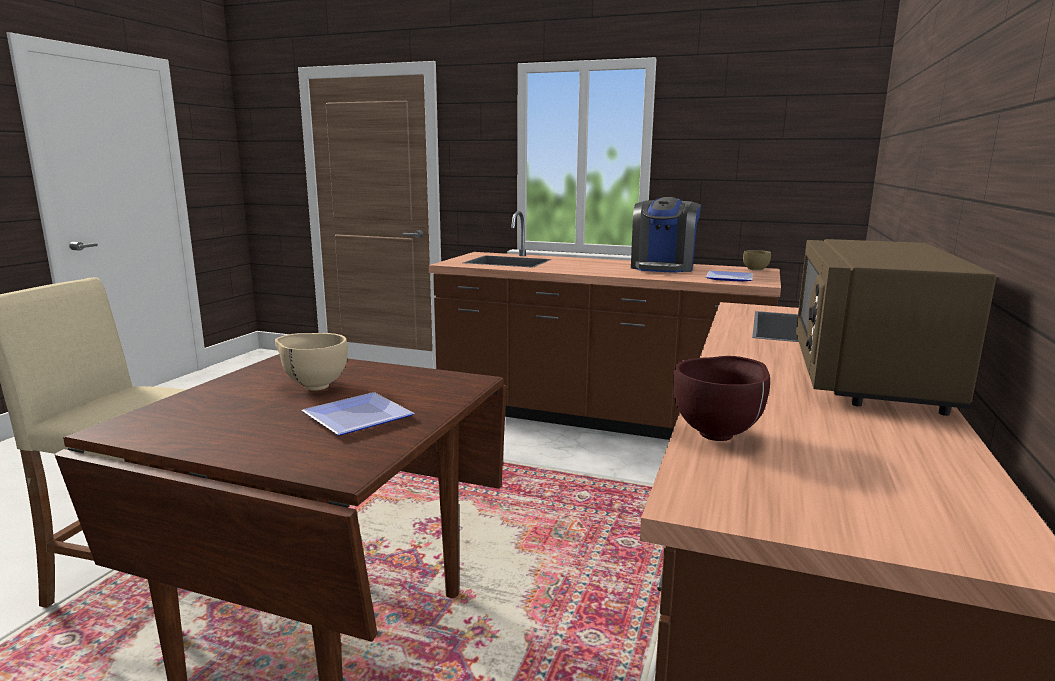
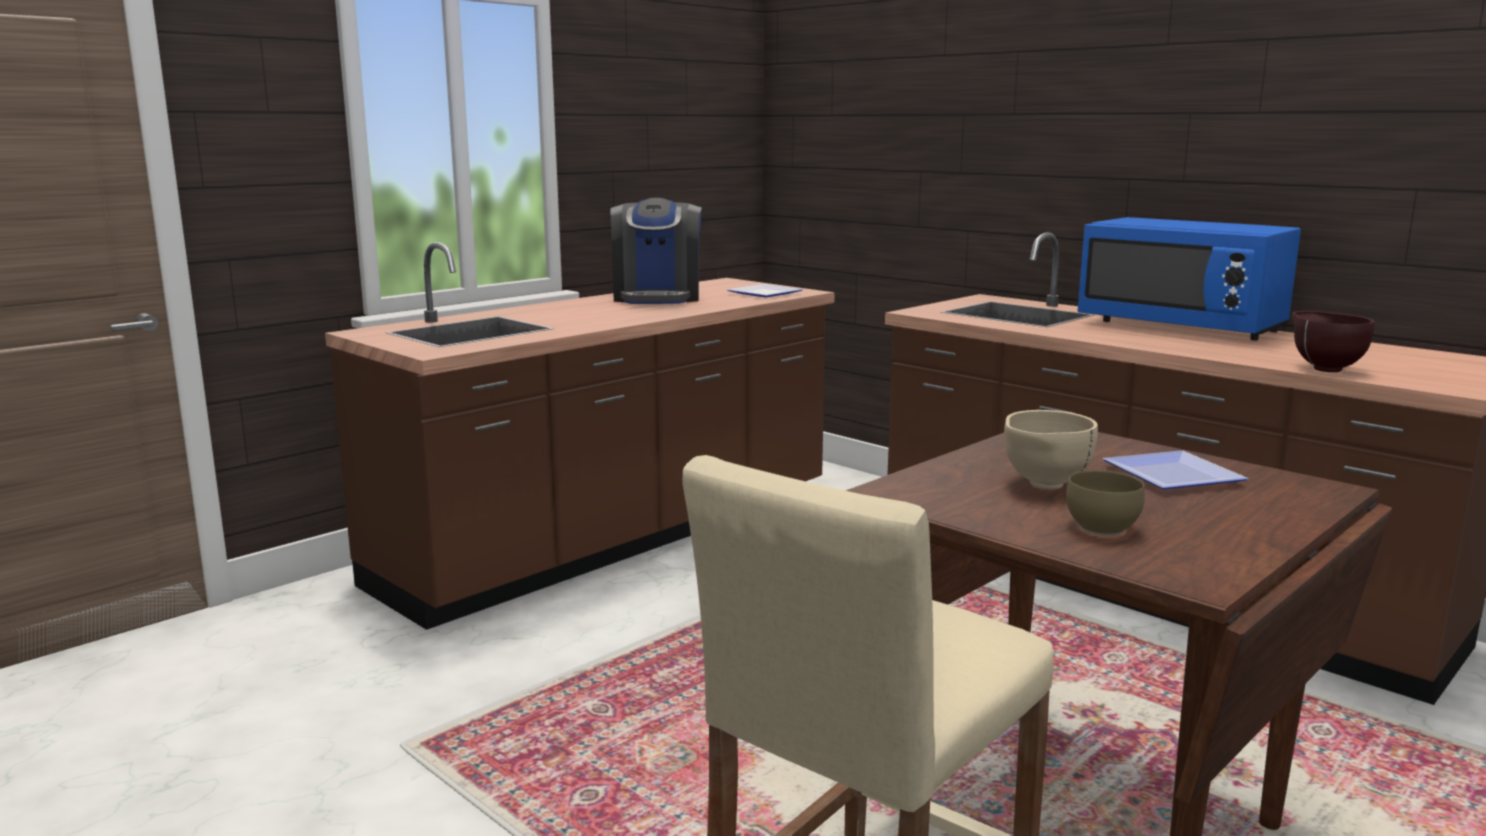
camera: 65 degrees left, 0 degrees up
coffee machine [631,197,701,273] -> coffee machine turned 45 degrees clockwise [611,198,702,304]
brown bowl [743,250,771,270] -> brown bowl moved to [1066,470,1145,535]
brown microwave [796,239,996,416] -> blue microwave [1077,217,1301,340]

